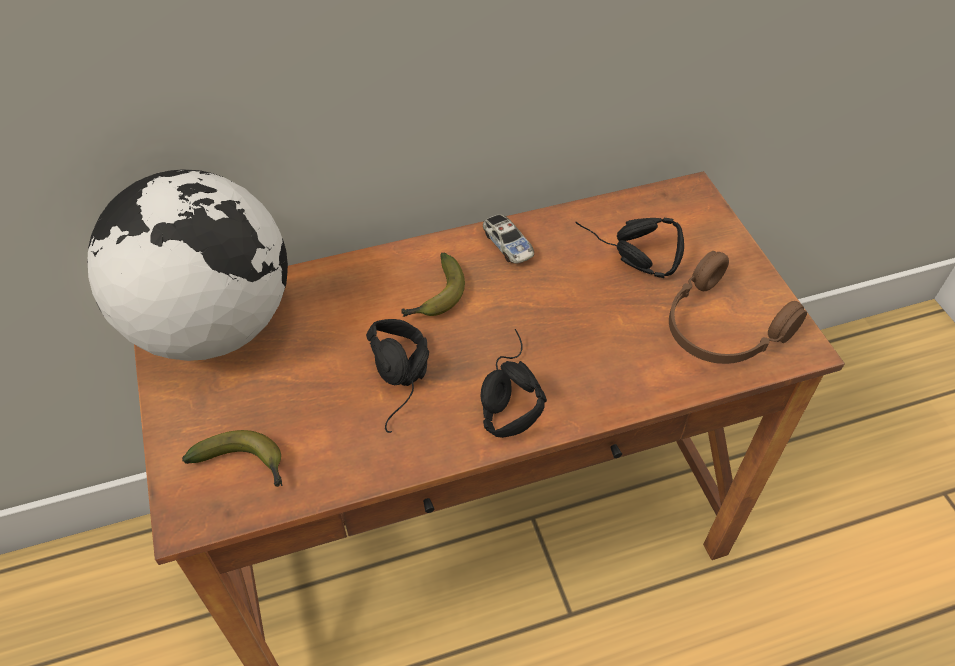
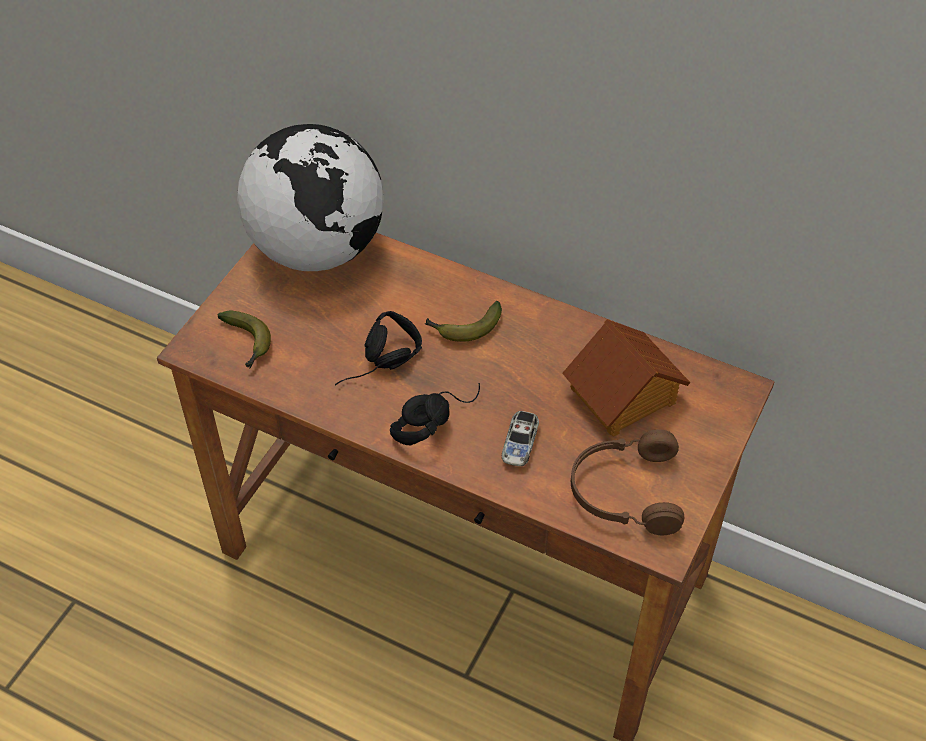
camera: 45 degrees right, 0 degrees up
toy car [483,214,534,264] -> toy car moved to [502,411,539,466]
black headphones [575,218,684,278] -> toy house [562,319,691,437]

